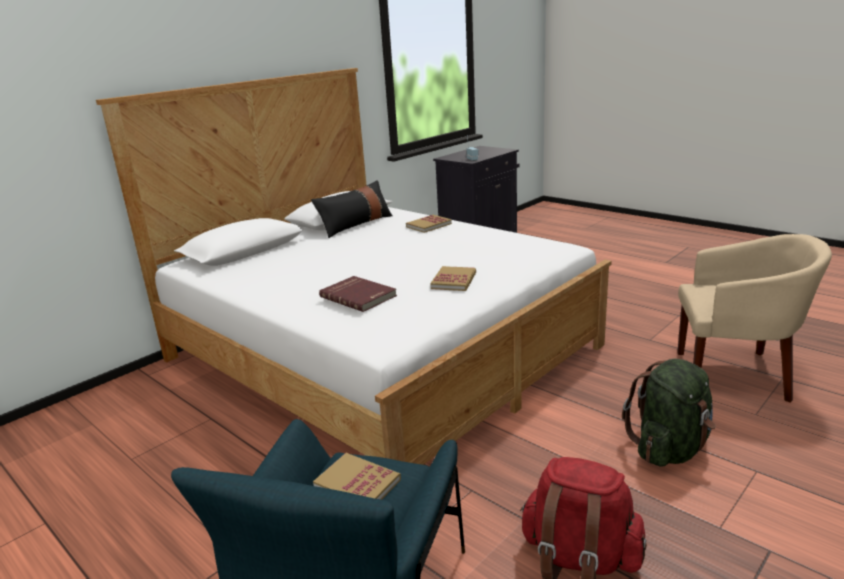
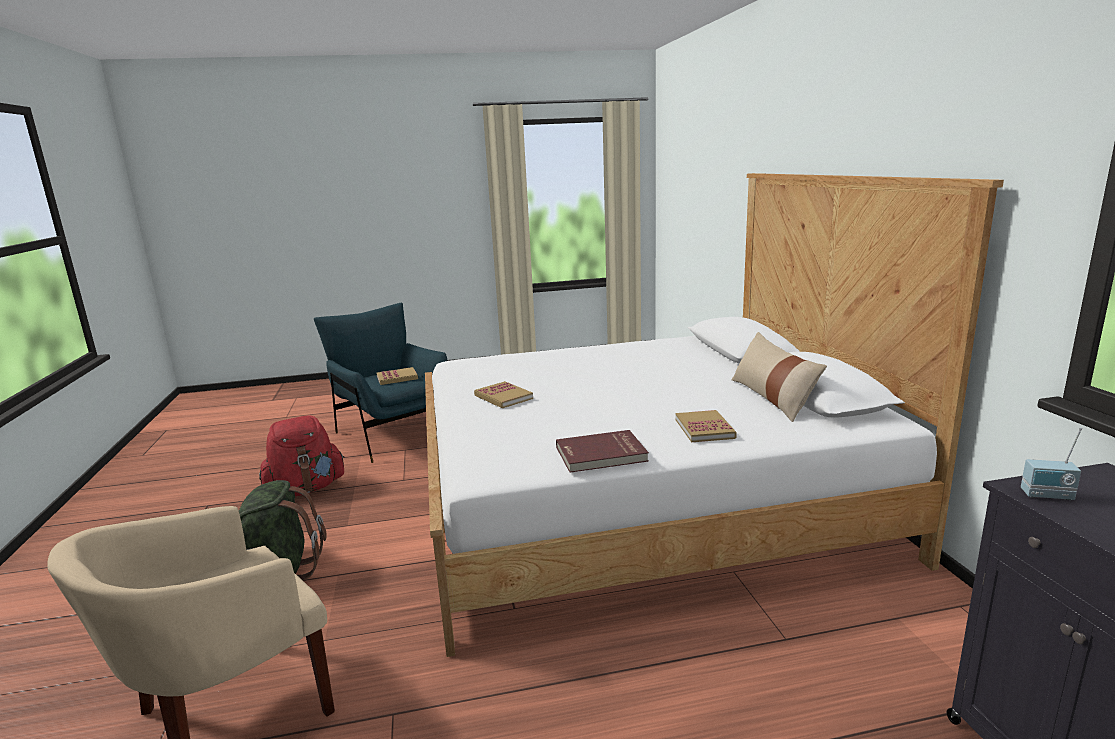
camera: 125 degrees right, 5 degrees down
black pillow [311,180,393,238] -> beige pillow [732,332,827,422]
red book [319,276,397,312] -> red book moved to [556,430,649,473]

